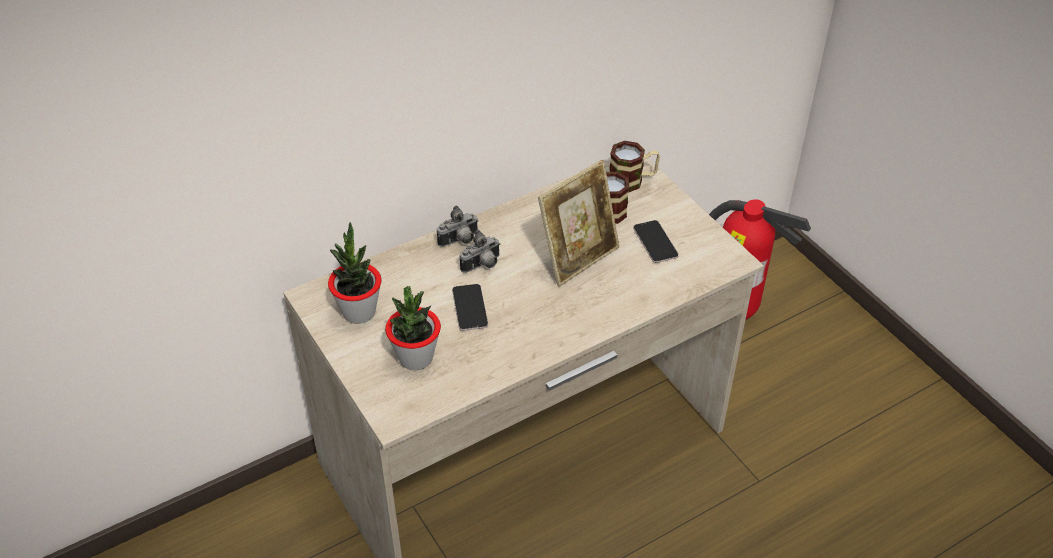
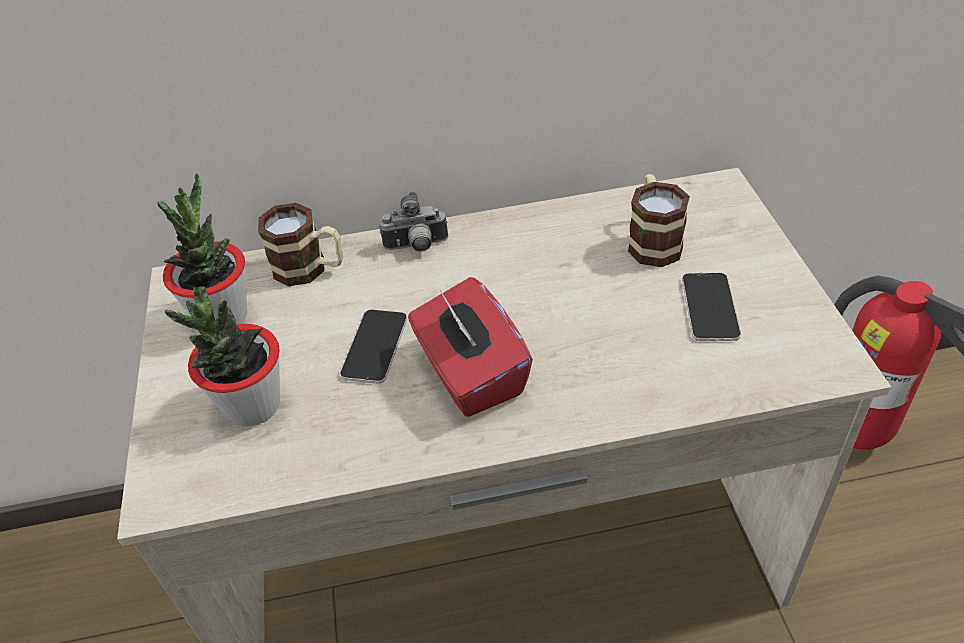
camera: 25 degrees right, 0 degrees up
camera [460,230,500,273] -> none
picture frame [538,160,620,287] -> none
mug [609,141,660,193] -> mug moved to [258,203,343,286]
none -> red tissue box [408,277,533,417]

